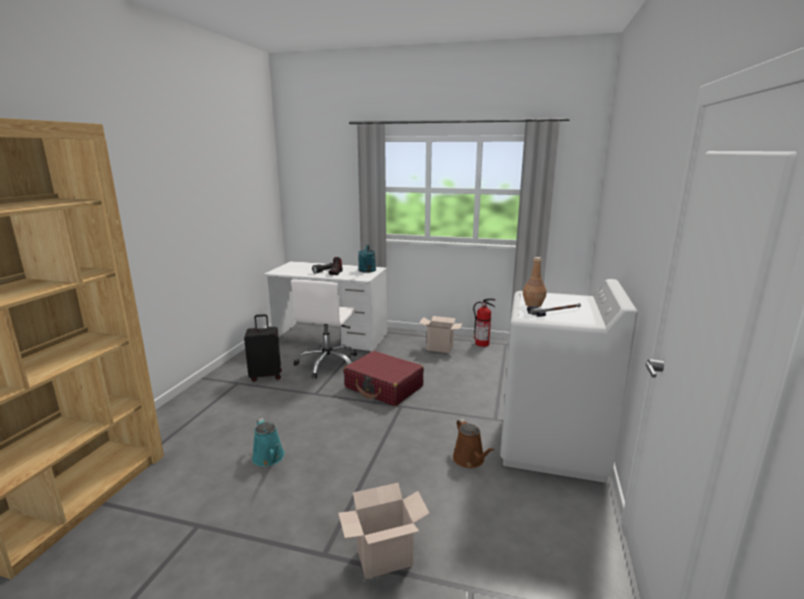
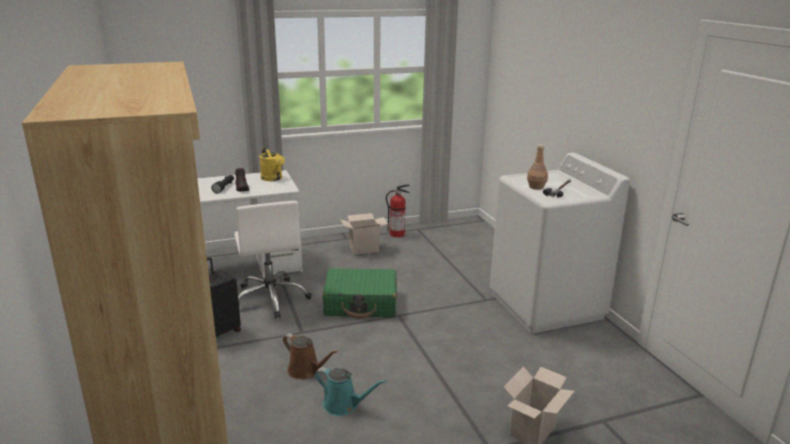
camera: 35 degrees left, 5 degrees up
red suitcase [343,351,424,406] -> green suitcase [322,268,397,319]
turquoise watering can [358,245,376,273] -> yellow watering can [259,147,285,181]
brown watering can [453,419,494,468] -> brown watering can moved to [283,334,338,380]

